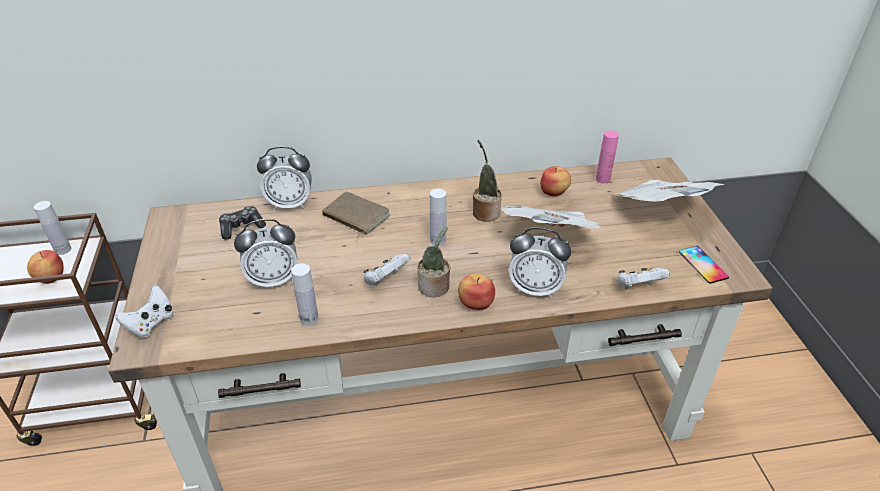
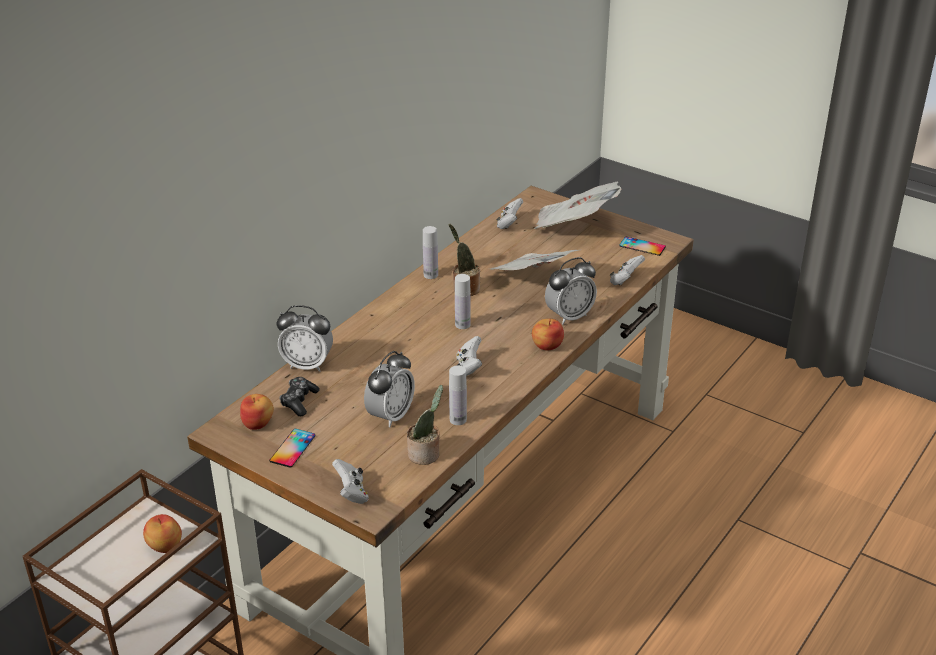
camera: 45 degrees left, 5 degrees down
white bottle [34,201,71,255] -> white bottle moved to [423,226,438,279]
alarm clock [257,146,312,210] -> alarm clock turned 60 degrees clockwise [277,305,333,372]
brown book [322,191,391,238] -> none
potted plant [417,227,450,297] -> potted plant moved to [407,385,443,465]
apple [540,166,571,196] -> apple moved to [240,394,274,430]
pink bottle [596,130,619,184] -> white game controller [496,198,523,229]
none -> phone [269,429,316,468]

